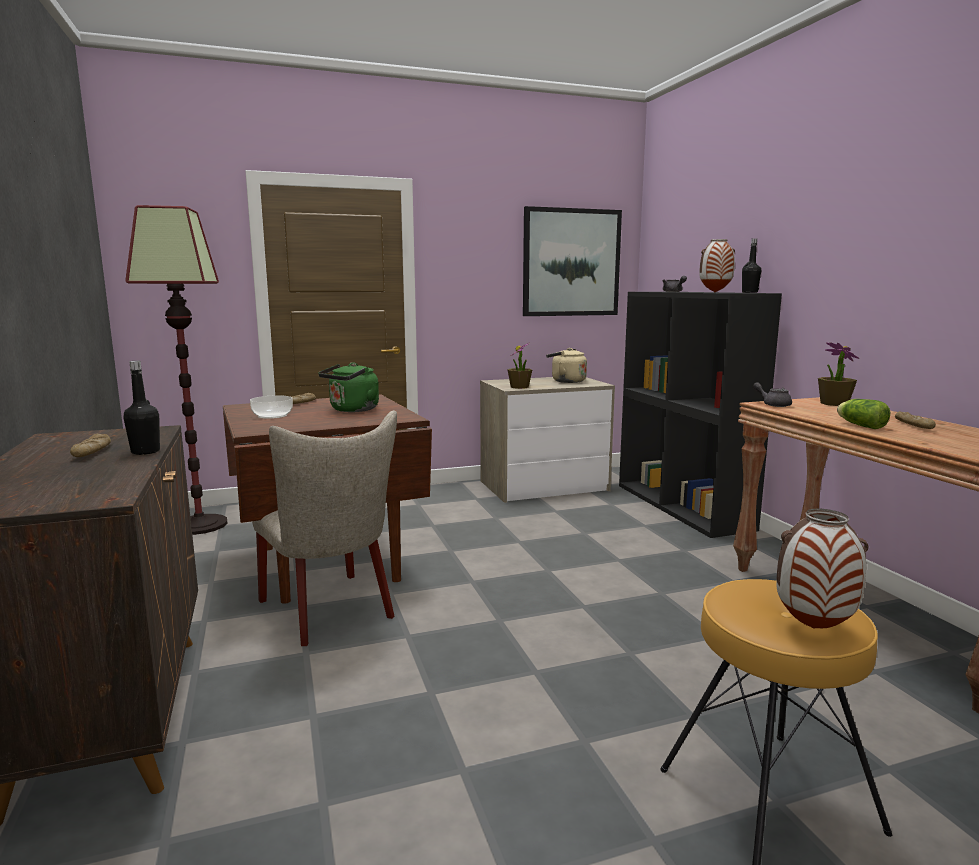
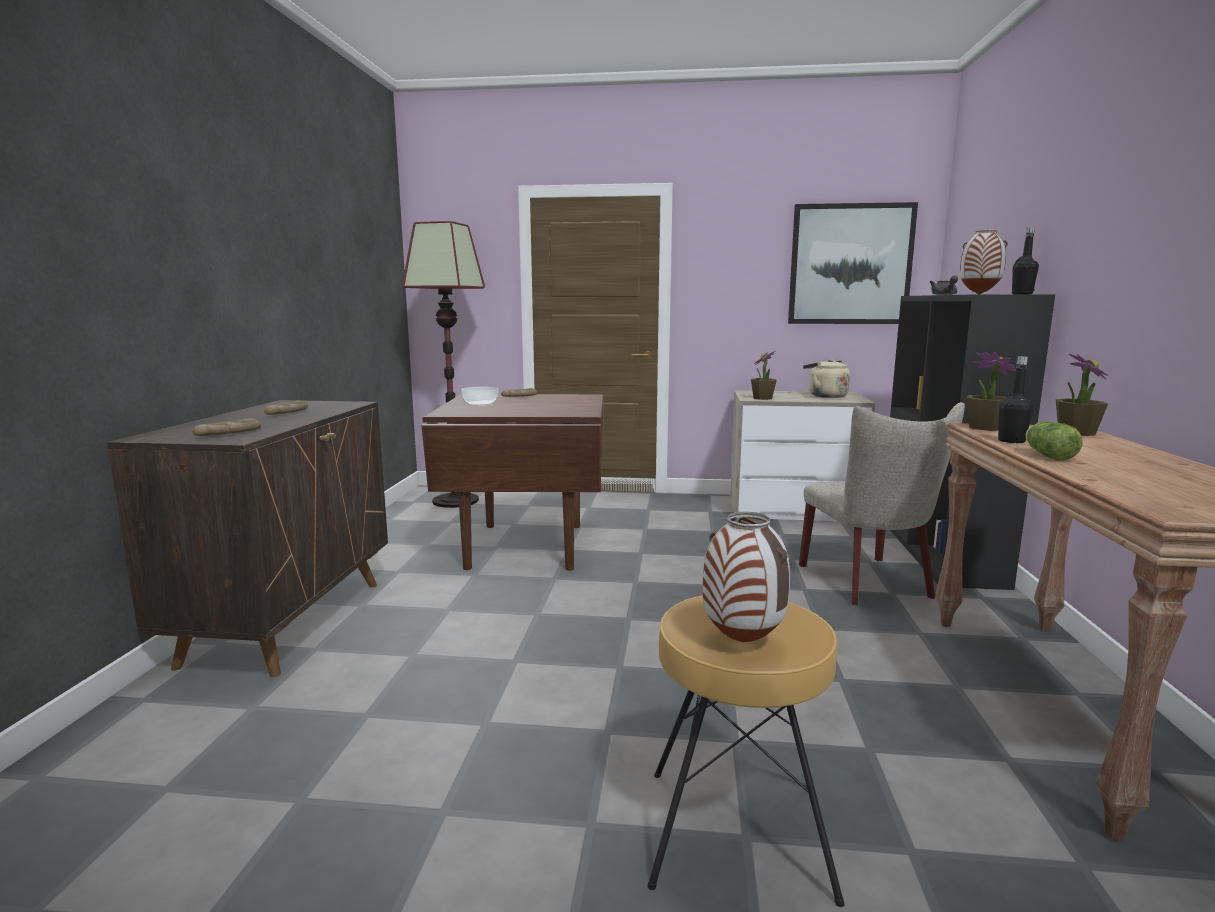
camera: 25 degrees right, 0 degrees up
black bottle [123,361,160,455] -> black bottle moved to [998,356,1033,443]
beige chair [252,410,397,646] -> beige chair moved to [799,402,965,606]
green kettle [318,362,379,412] -> none
grey teapot [753,382,792,407] -> potted plant [966,352,1016,431]
bread [895,411,936,429] -> bread moved to [192,418,261,436]

